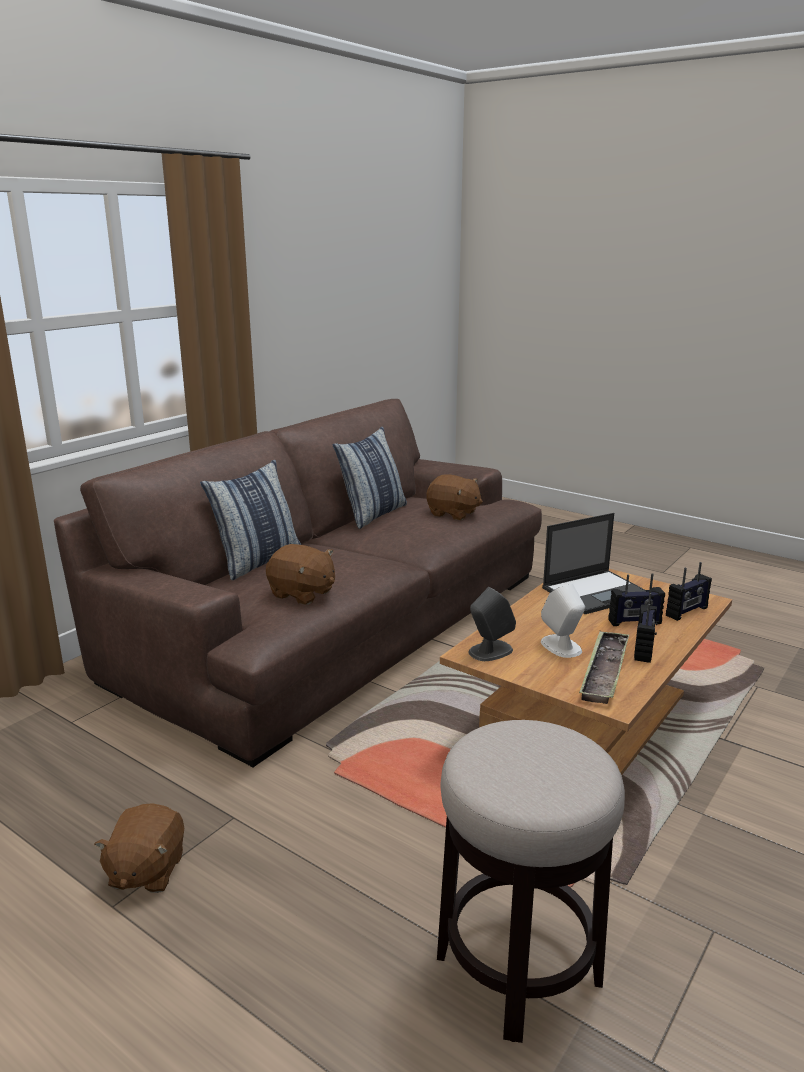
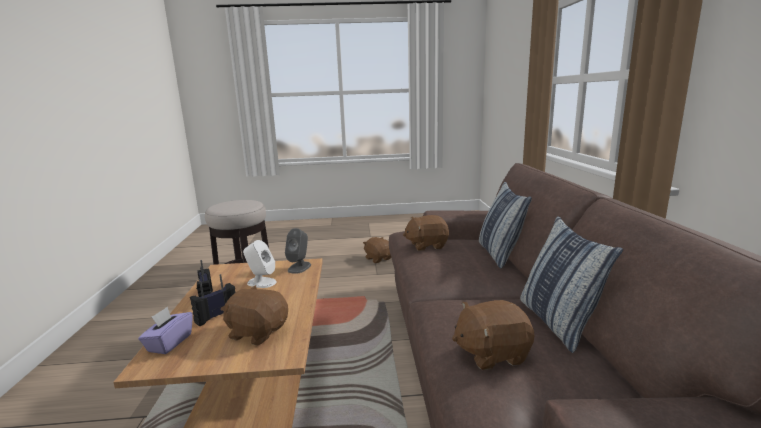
camera: 140 degrees right, 5 degrees down
laptop [542,513,646,614] -> brown plush toy [221,285,288,346]
tray [579,630,629,704] -> none
radio [666,562,712,621] -> purple tissue box [138,307,193,354]

